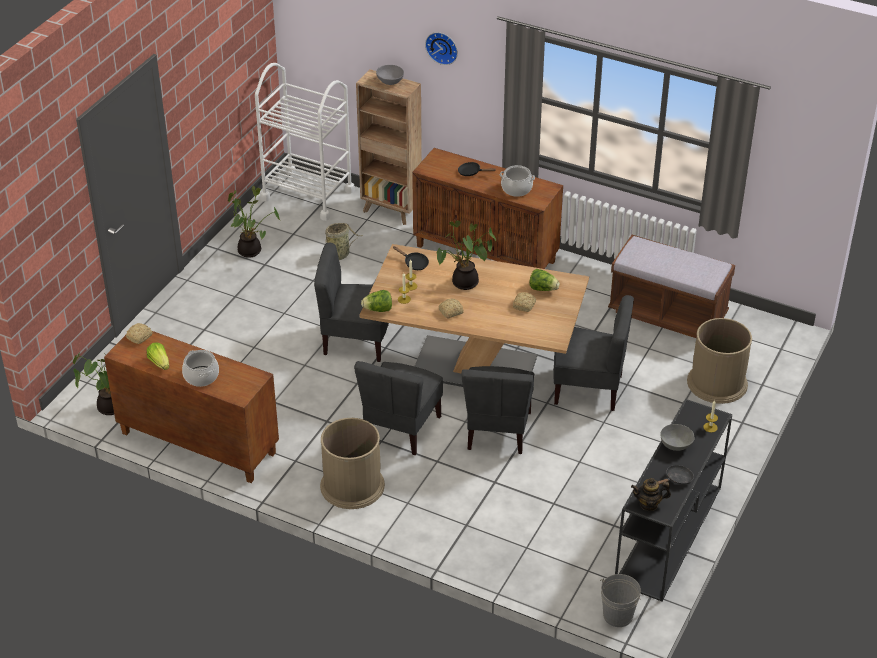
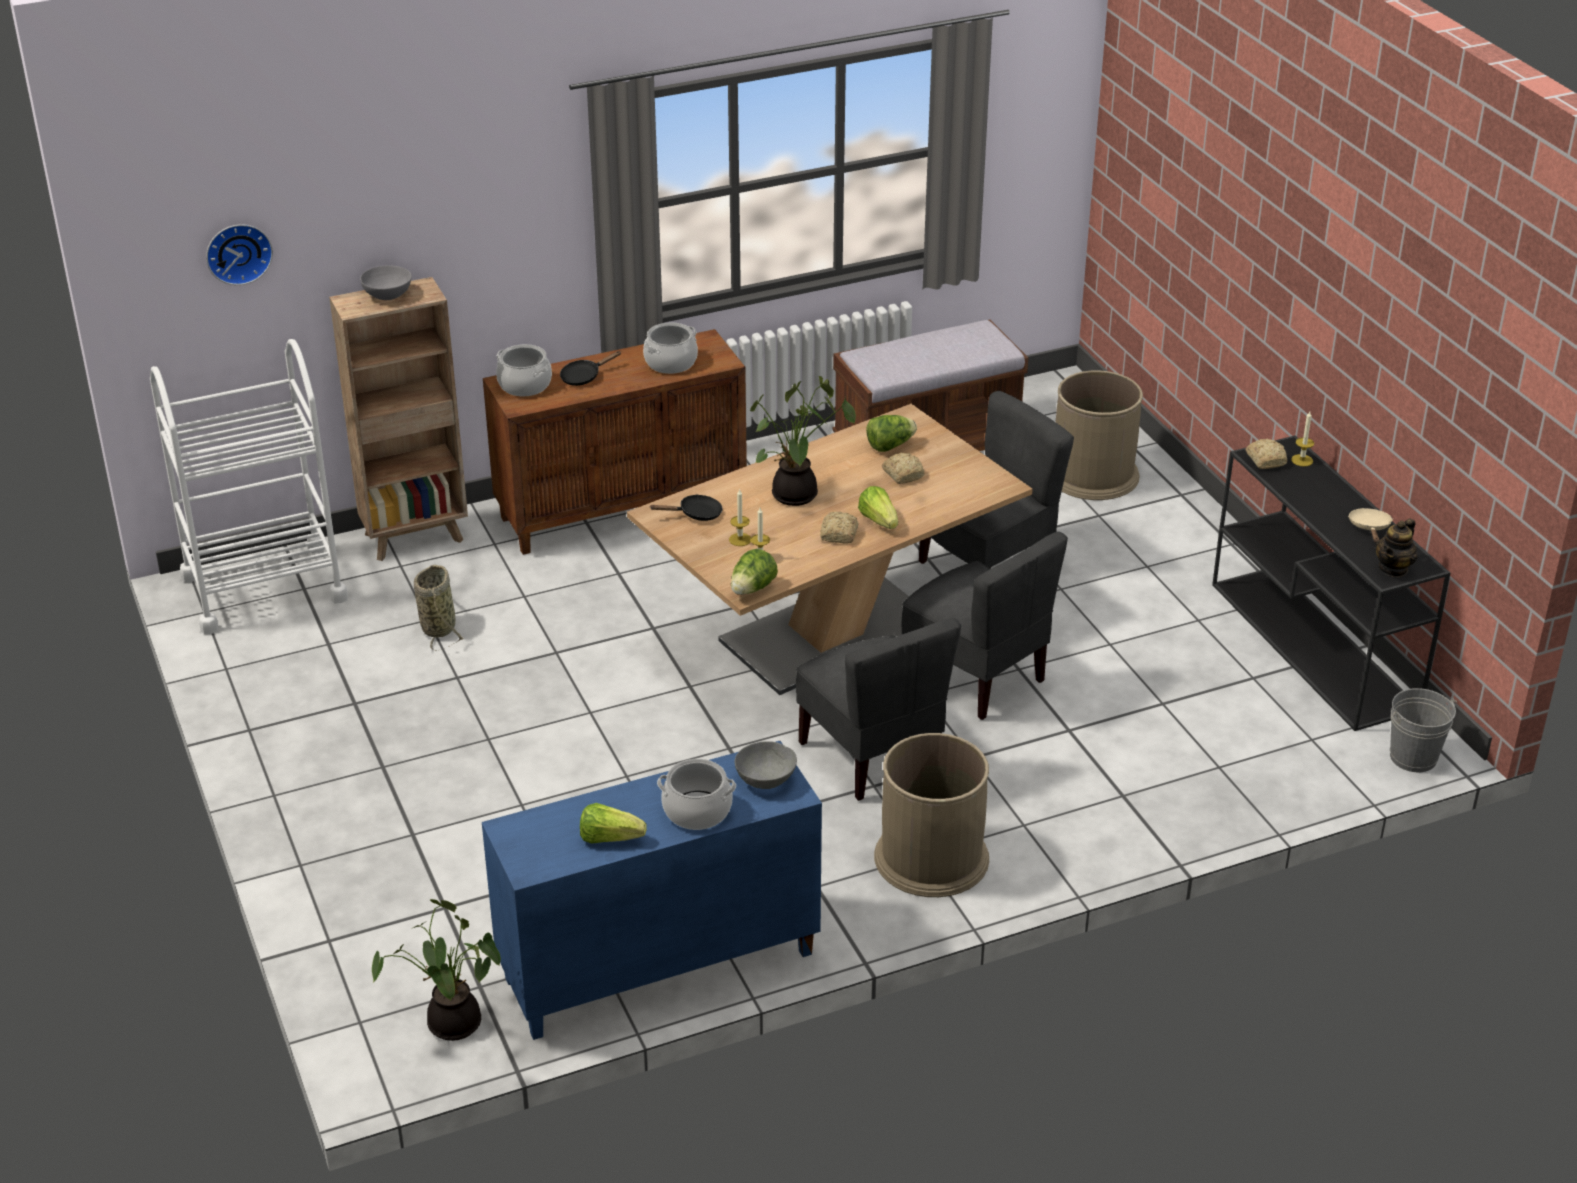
camera: 50 degrees left, 5 degrees down
brown cabinet [104,331,279,483] -> blue cabinet [482,741,822,1040]
bread [126,323,152,344] -> bread moved to [1246,439,1287,469]
potted plant [228,186,280,258] -> none
grey chair [314,243,389,362] -> none
wall clock [425,32,458,65] -> wall clock moved to [206,224,273,285]
black frying pan [658,465,694,485] -> beige frying pan [1348,508,1393,543]
grey bowl [660,424,695,451] -> grey bowl moved to [735,741,797,789]
none -> cooking pot [496,344,552,396]
none -> lettuce [858,486,898,529]

